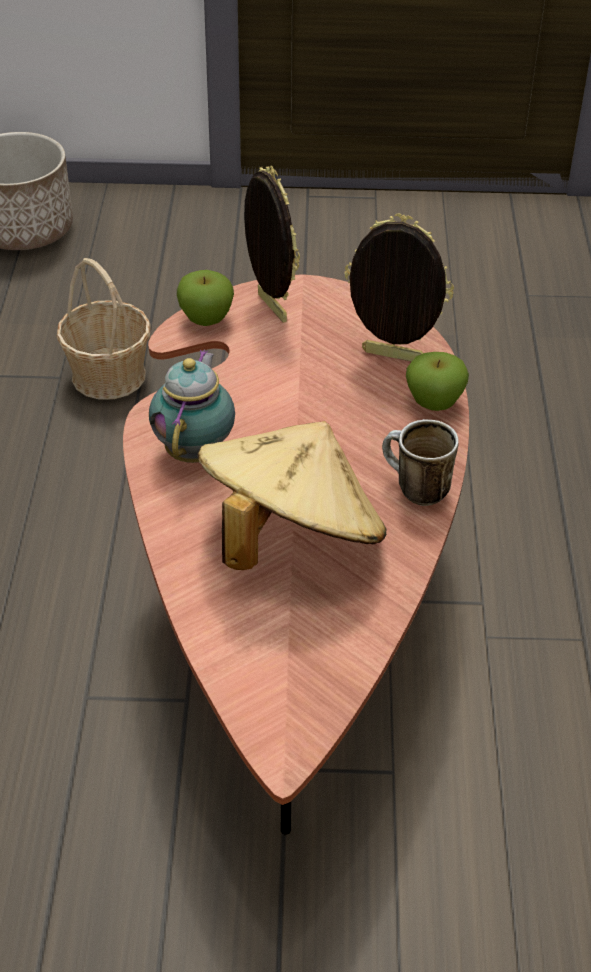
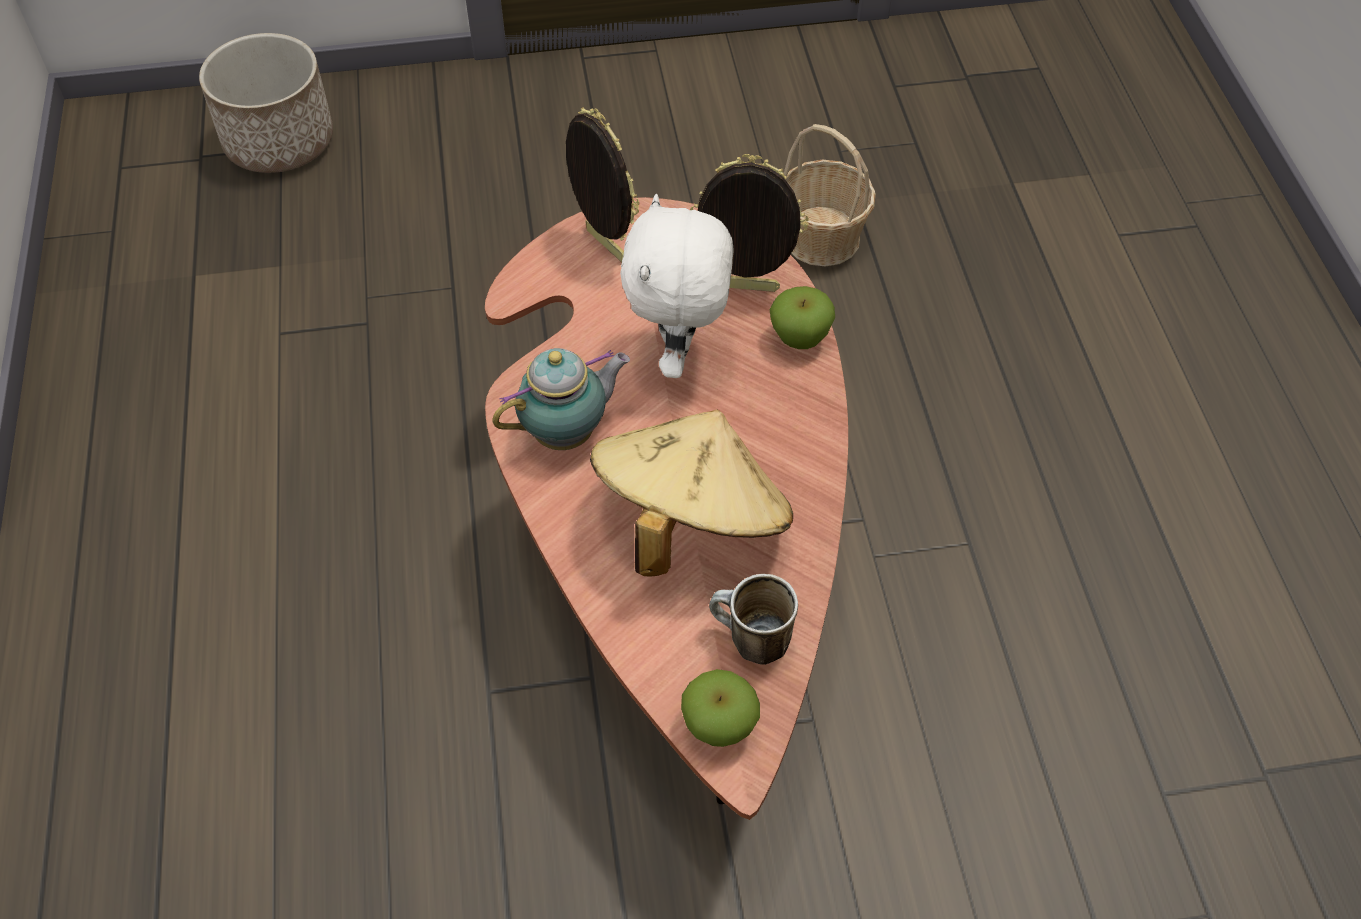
camera: 10 degrees left, 10 degrees up
basket [57,258,151,400] -> basket moved to [784,124,876,267]
teapot [149,350,235,463] -> teapot turned 60 degrees clockwise [492,348,630,450]
apple [177,270,234,326] -> apple moved to [681,669,760,747]
mug [382,419,459,506] -> mug moved to [709,574,798,665]
none -> white plush toy [620,194,734,378]

